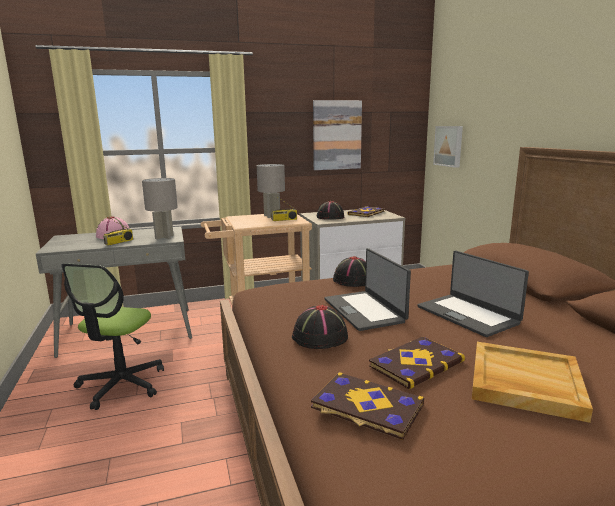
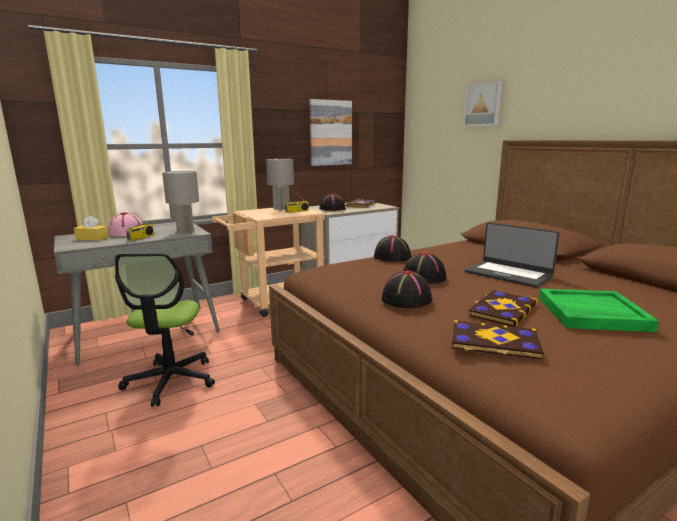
camera: 15 degrees left, 0 degrees up
laptop [324,248,411,331] -> black hat [403,252,446,284]
picture [433,126,463,168] -> picture moved to [463,81,502,126]
beige tray [472,342,593,423] -> green tray [539,289,659,332]
none -> yellow tissue box [74,216,109,241]

